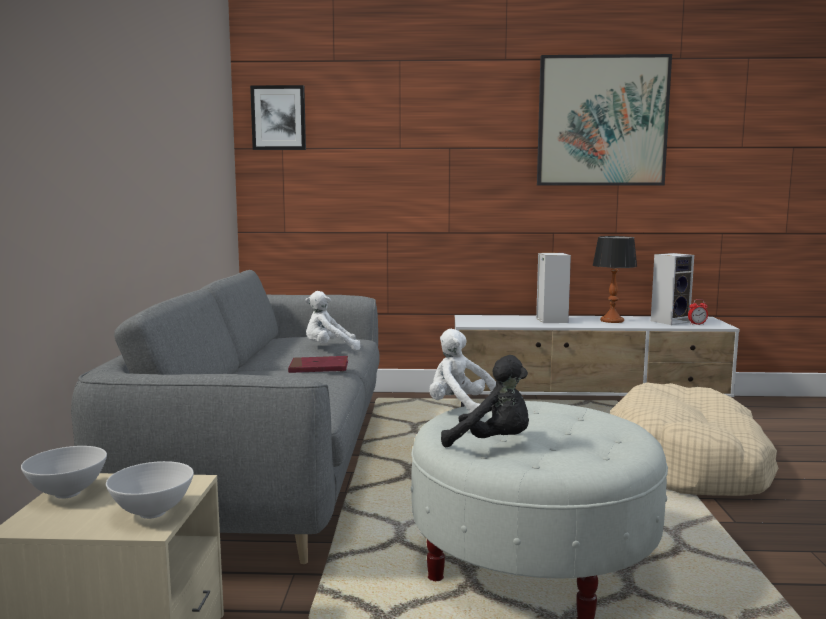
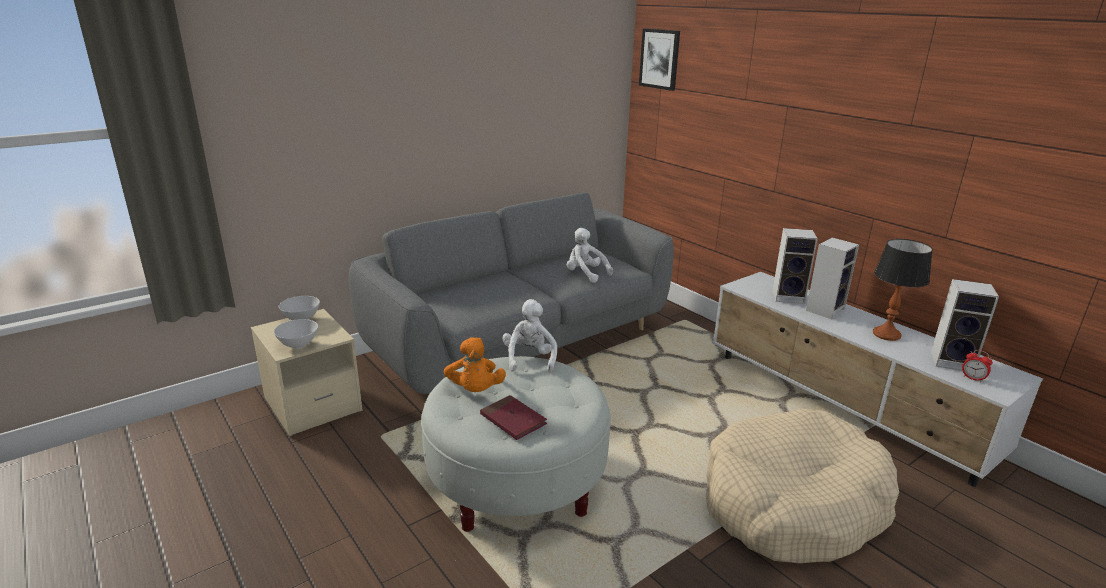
camera: 50 degrees right, 15 degrees up
red book [288,356,348,373] -> red book moved to [480,395,547,440]
black plush toy [441,355,529,447] -> orange plush toy [444,337,506,392]
picture [537,54,672,185] -> none
none -> speaker [772,228,818,304]

